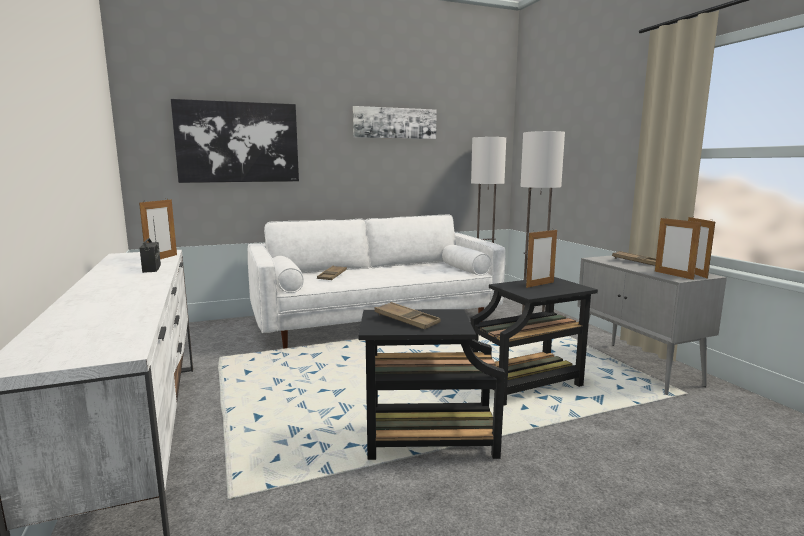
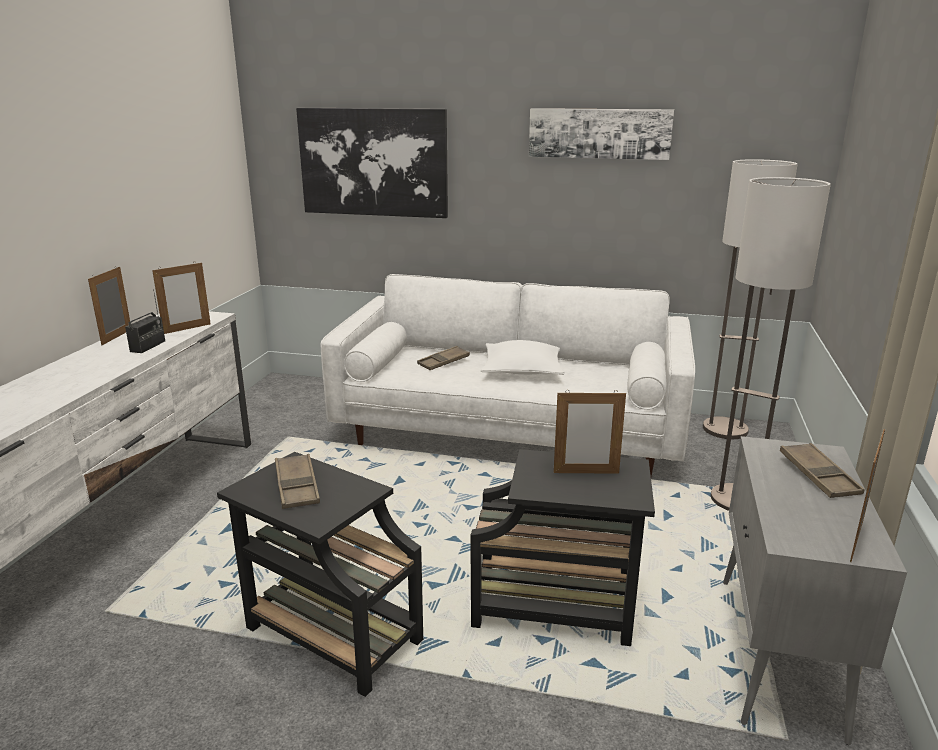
camera: 35 degrees right, 10 degrees up
picture frame [655,218,701,280] -> picture frame moved to [88,267,130,345]
none -> white pillow [481,340,565,375]

